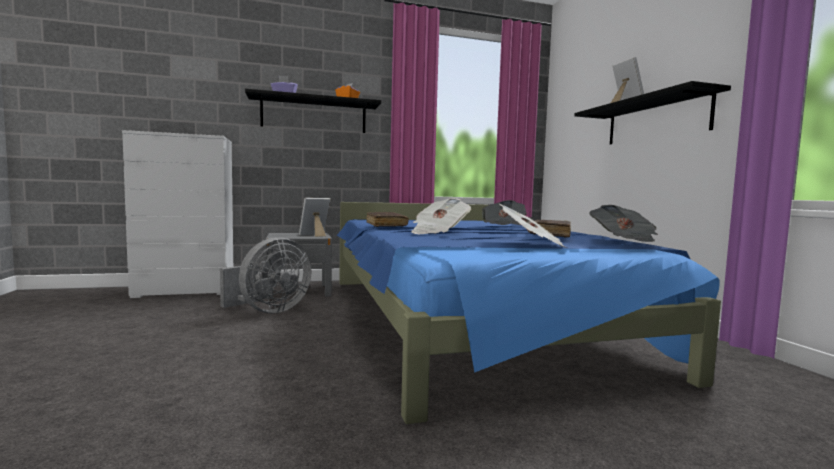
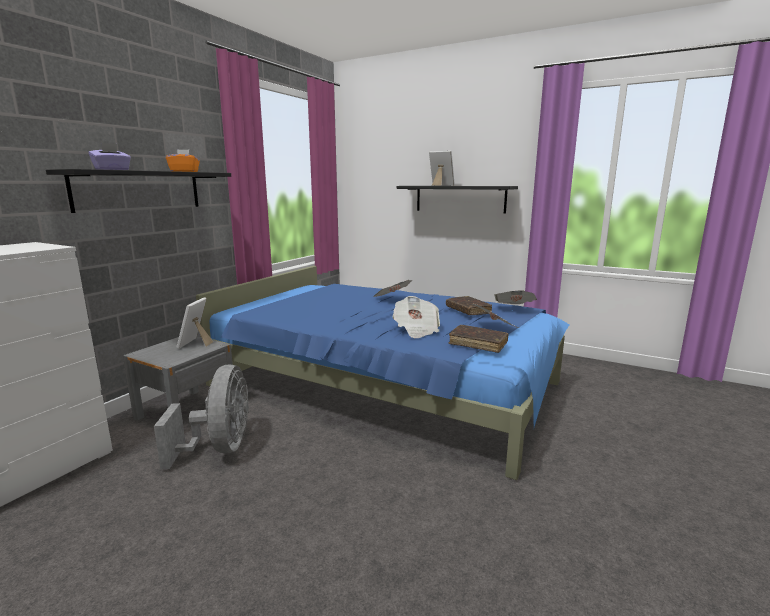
camera: 45 degrees left, 10 degrees up
brown book [366,212,408,227] -> brown book moved to [449,325,509,353]

